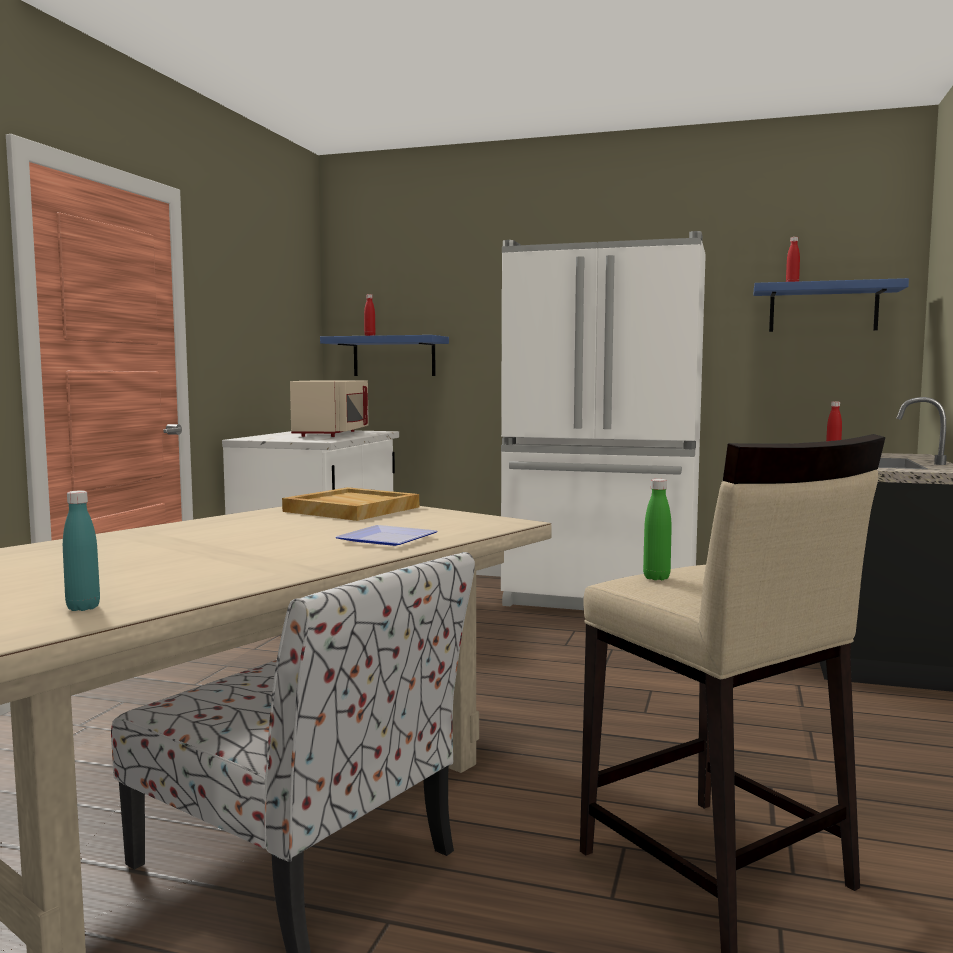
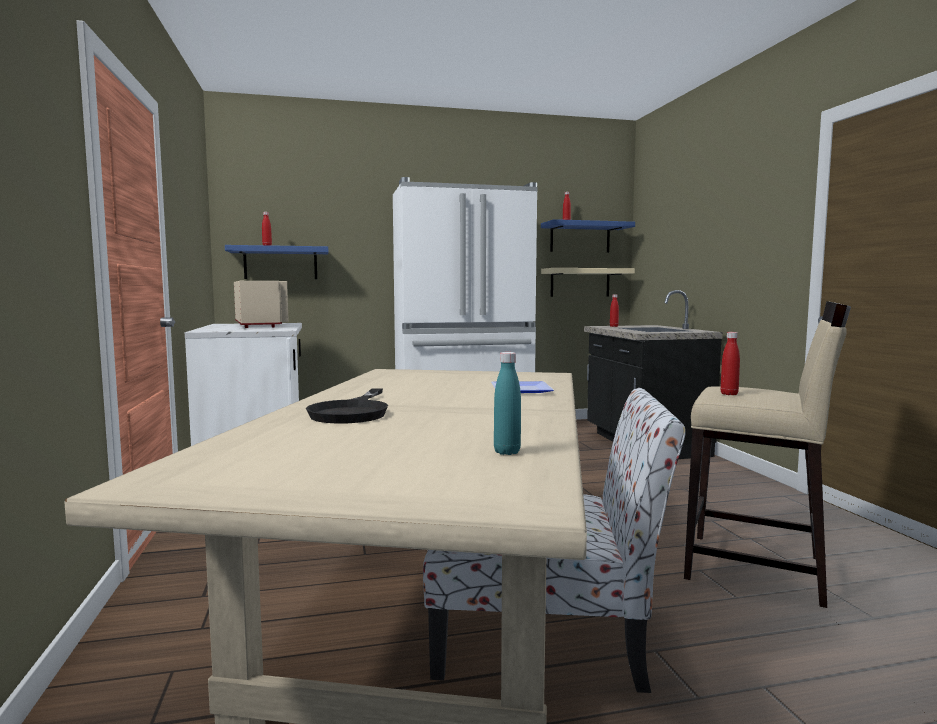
camera: 30 degrees left, 0 degrees up
beige tray [282,487,419,521] -> none
green bottle [643,479,672,580] -> red bottle [720,332,740,395]
none -> black frying pan [306,388,388,424]
none -> beige shelf [541,268,635,297]

